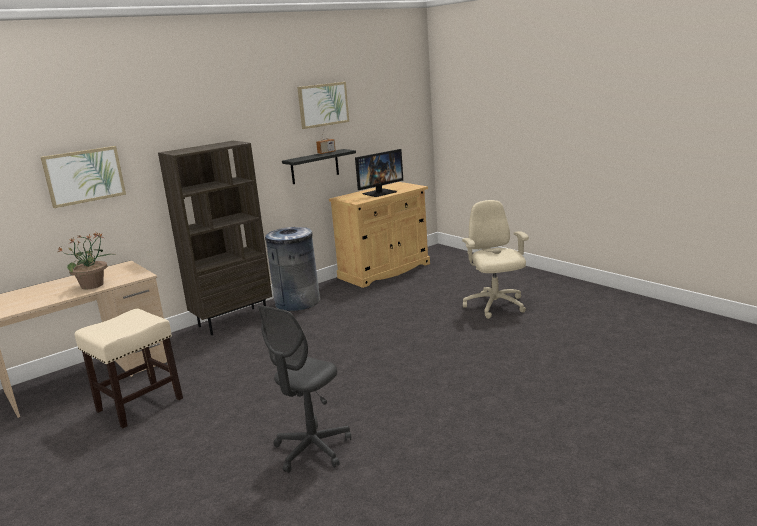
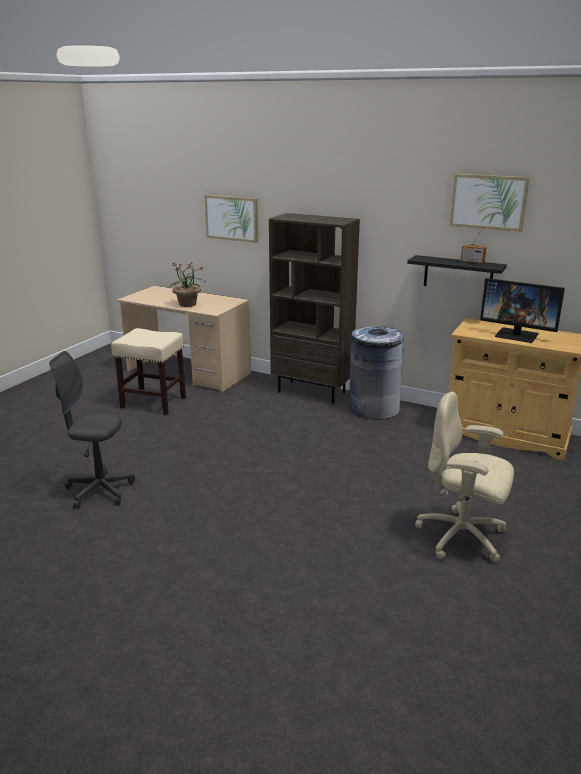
camera: 65 degrees right, 5 degrees up
beige office chair [462,200,529,319] -> beige office chair turned 120 degrees counterclockwise [415,392,514,562]

